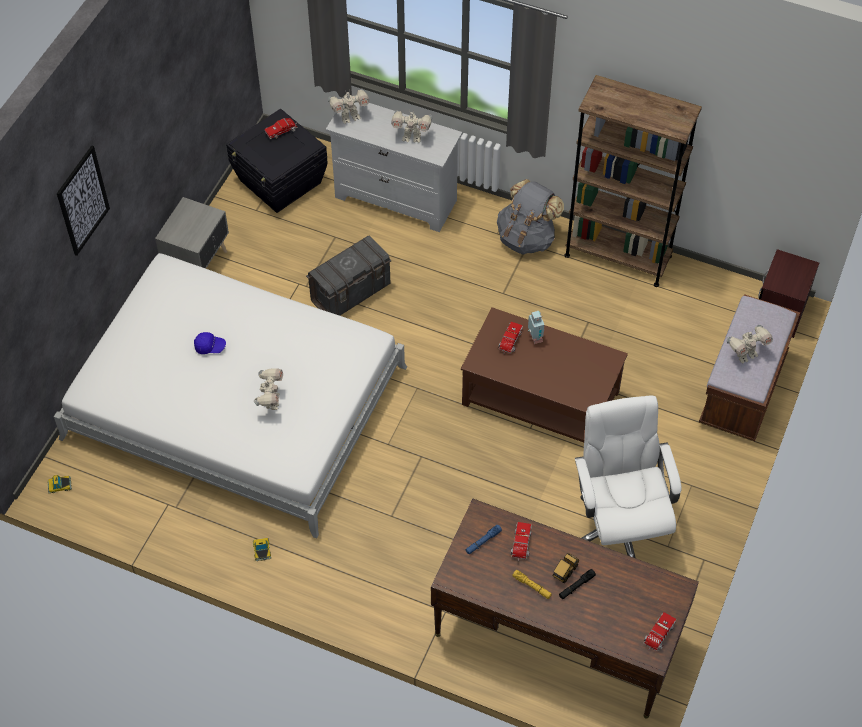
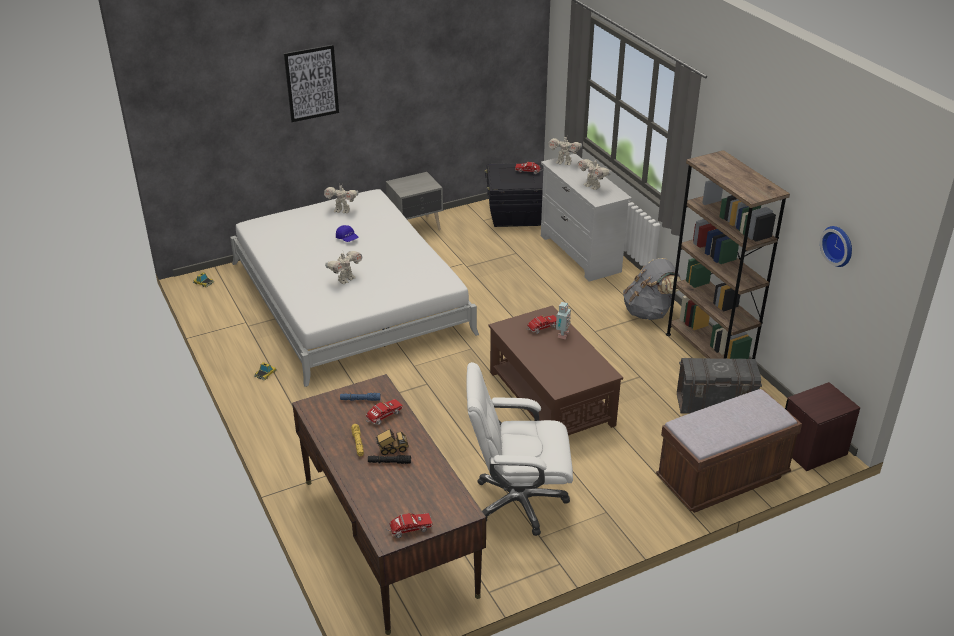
camera: 40 degrees right, 20 degrees down
grey storage box [306,236,392,316] -> grey storage box moved to [677,358,762,414]
white office chair [575,396,682,558] -> white office chair turned 120 degrees counterclockwise [466,362,573,536]
toy robot [727,325,773,363] -> toy robot moved to [324,184,358,213]
none -> wall clock [820,226,852,267]

